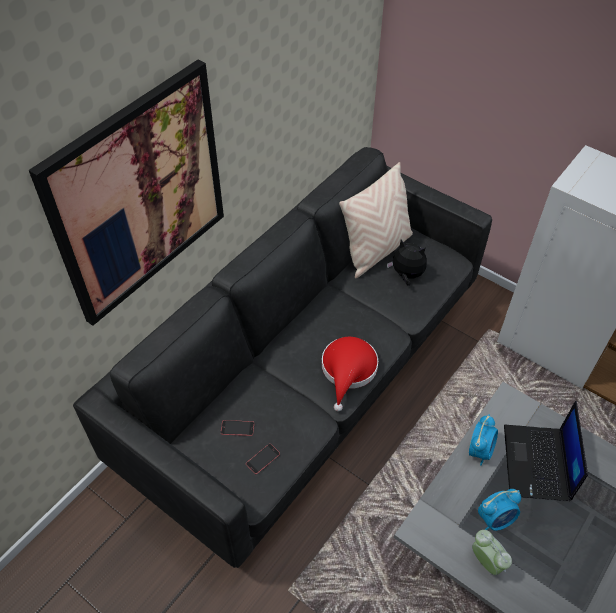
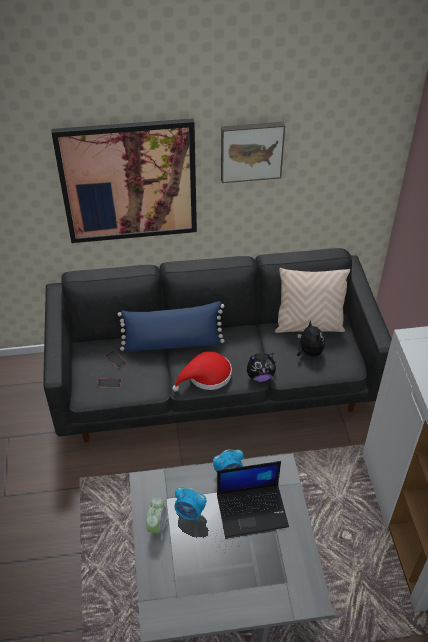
camera: 45 degrees right, 5 degrees down
laptop [504,401,588,501] -> laptop turned 150 degrees counterclockwise [217,461,289,537]
none -> blue pillow [118,301,225,352]
none -> picture [221,122,285,183]
none -> plush toy [247,353,276,382]

